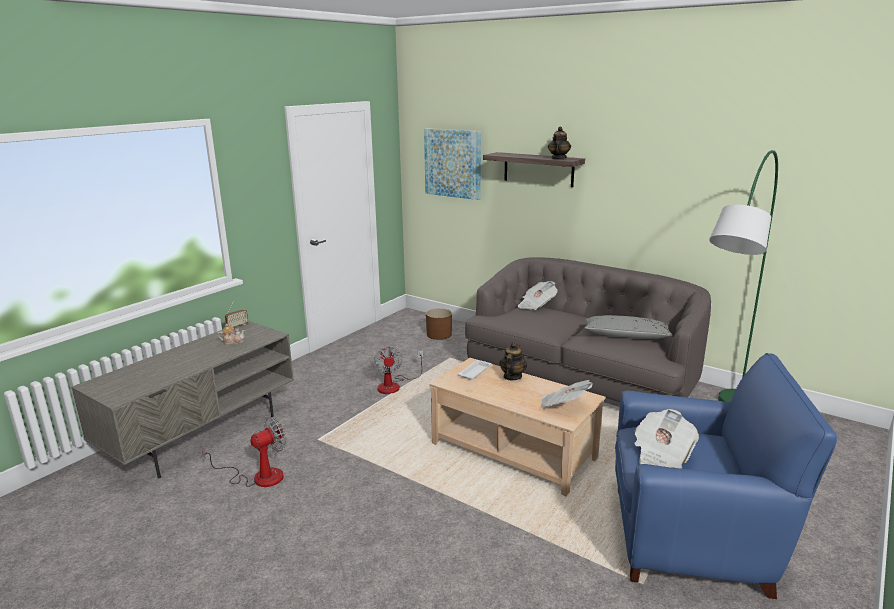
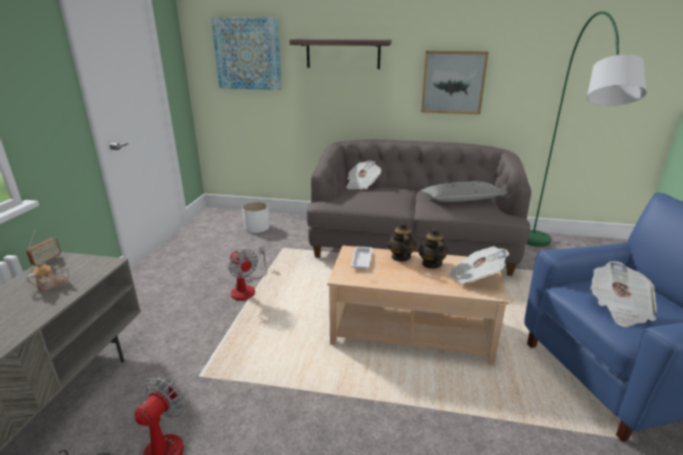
camera: 25 degrees left, 5 degrees up
brown planter [426,308,452,340] -> white planter [242,202,269,233]
teapot [548,127,571,159] -> teapot moved to [419,228,448,269]
none -> picture [421,51,489,115]

